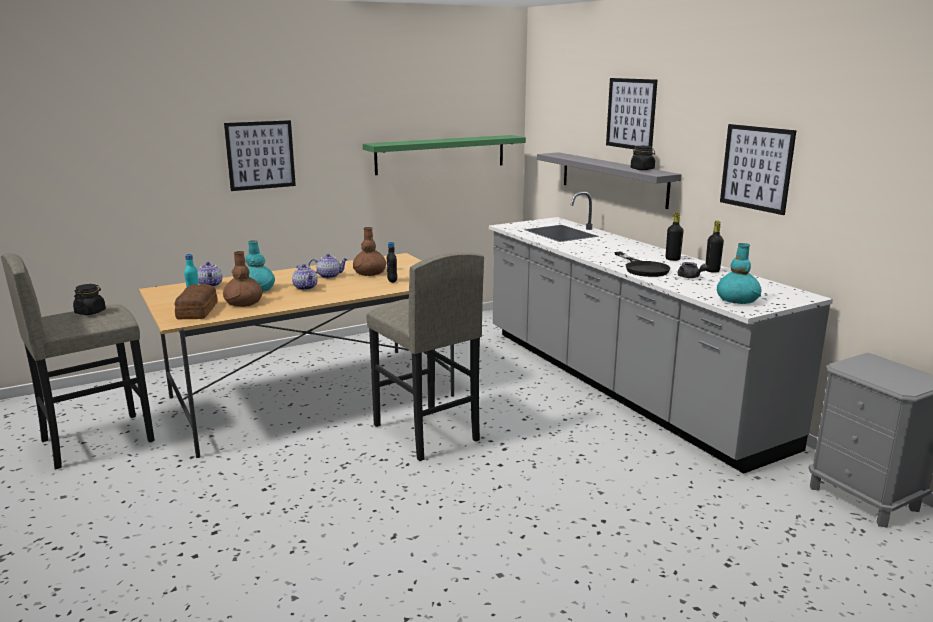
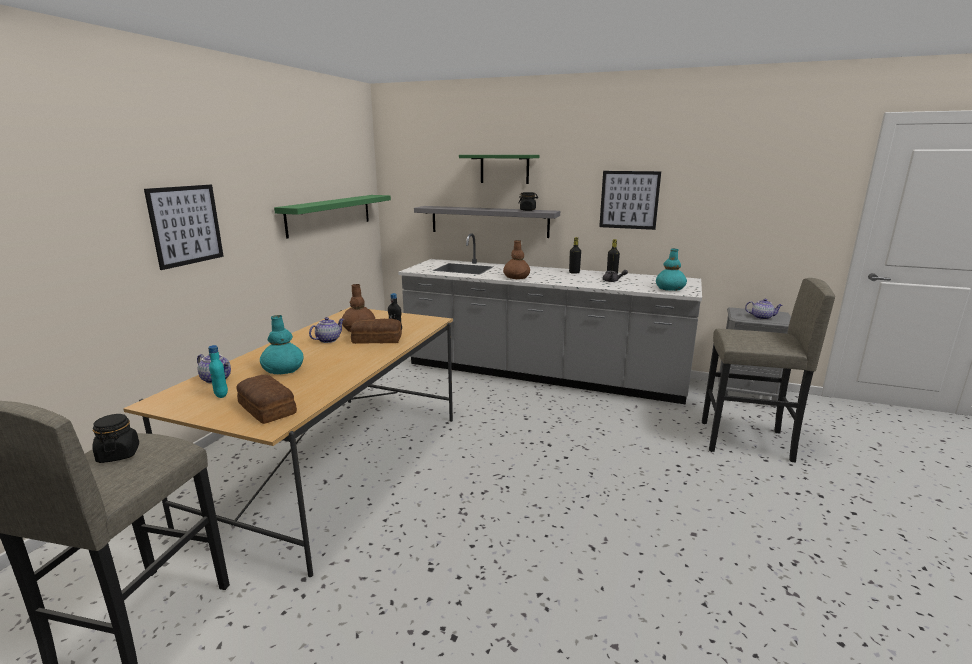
camera: 40 degrees left, 0 degrees up
brown vase [223,251,262,307] -> brown vase moved to [503,240,530,279]
teapot [292,264,318,290] -> teapot moved to [745,299,783,320]
grey stool [366,252,484,461] -> grey stool moved to [702,278,835,463]
picture [606,78,657,150] -> green shelf [459,155,540,184]
black frying pan [614,252,671,277] -> none
none -> bread [350,319,402,344]

